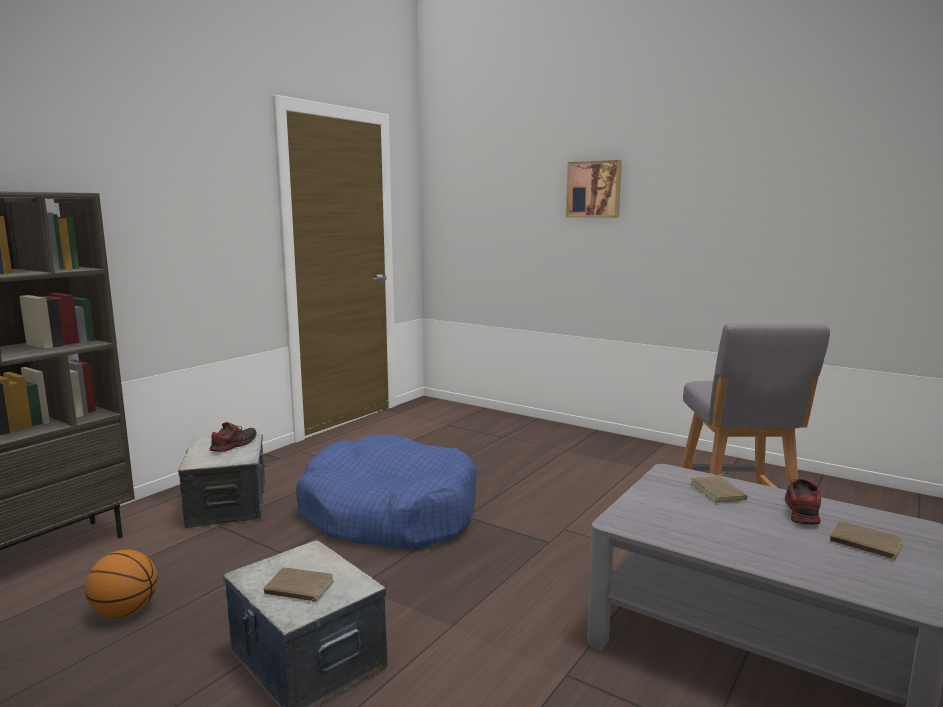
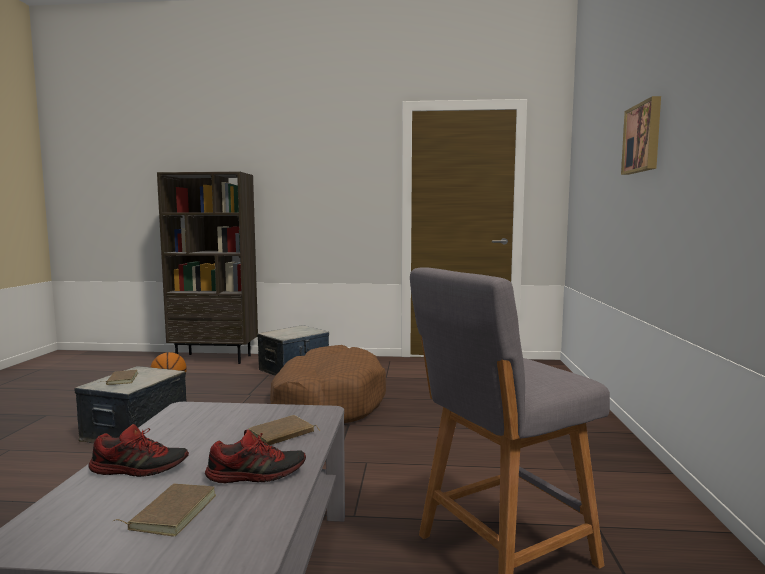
camera: 60 degrees right, 5 degrees down
shoe [210,422,257,452] -> shoe moved to [89,424,189,477]
blue dog bed [296,435,477,550] -> brown dog bed [270,345,386,423]

